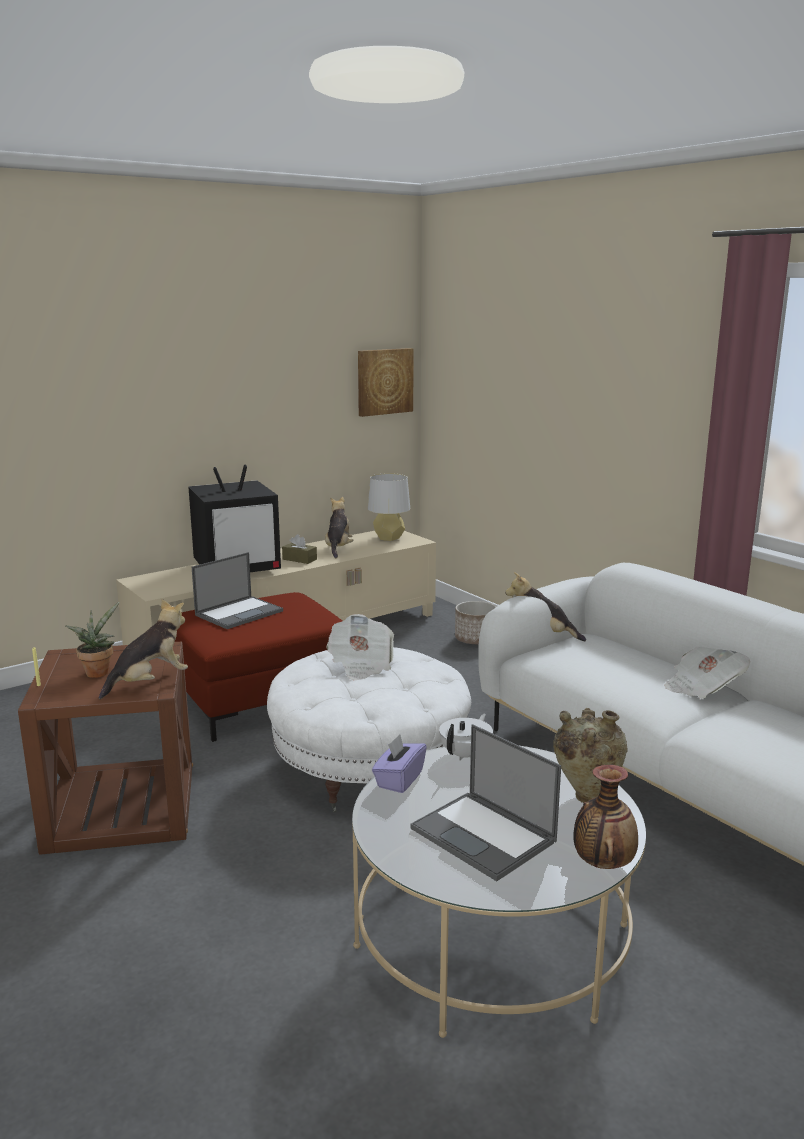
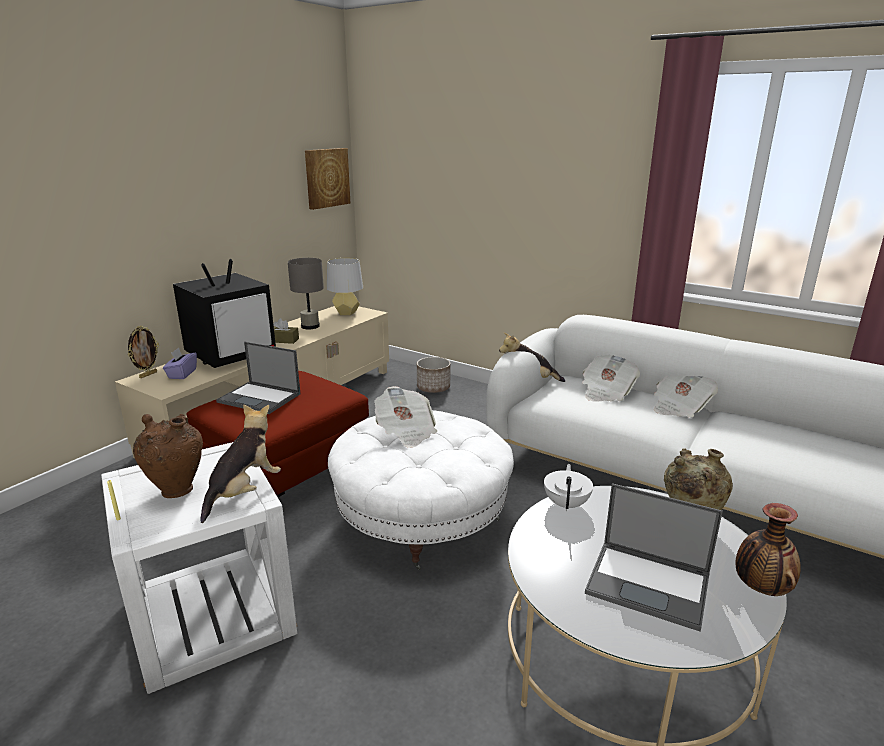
camera: 20 degrees left, 5 degrees up
brown side table [18,642,193,855] -> white side table [101,442,298,694]
potted plant [65,602,120,678] -> brown vase [133,414,203,498]
laptop [192,552,283,629] -> laptop turned 90 degrees clockwise [216,342,301,414]
plush toy [325,497,353,558] -> grey table lamp [288,258,324,329]
purple tissue box [372,734,427,793] -> purple tissue box moved to [163,348,197,379]
none -> picture frame [128,326,159,378]
none -> newspaper [582,355,640,402]

